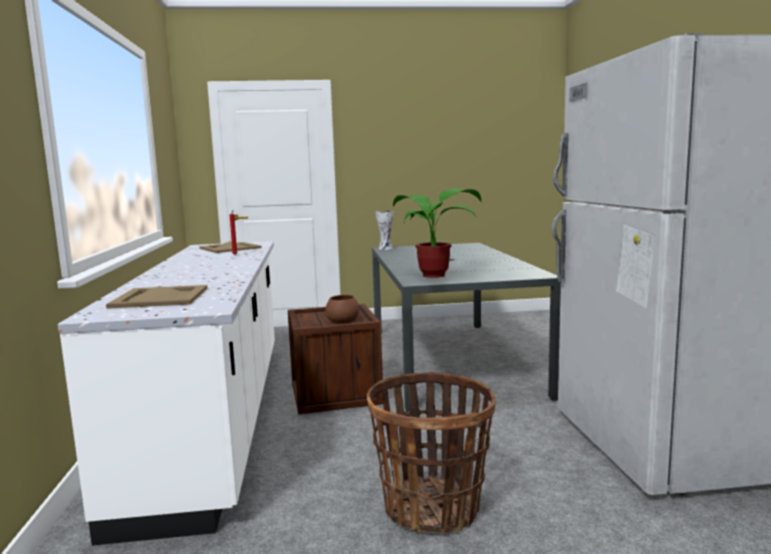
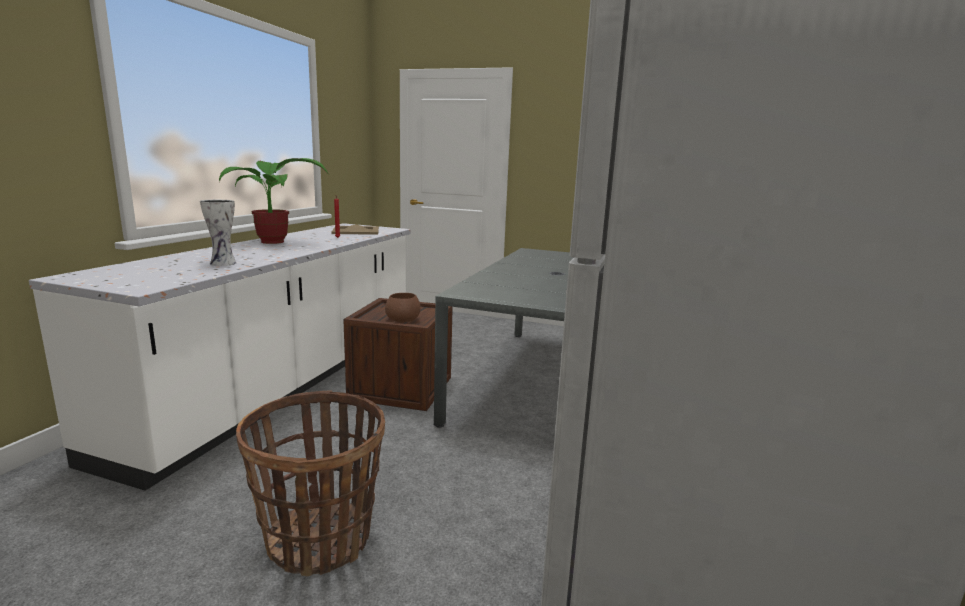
camera: 25 degrees right, 5 degrees up
beige tray [106,285,208,309] -> none
vase [375,211,394,250] -> vase moved to [200,200,236,266]
potted plant [393,189,481,278] -> potted plant moved to [219,158,329,244]

